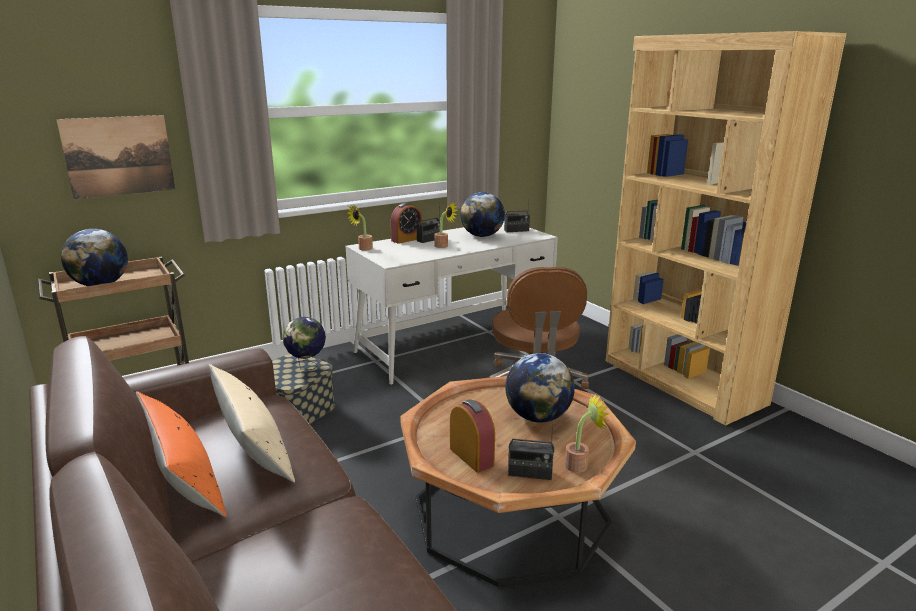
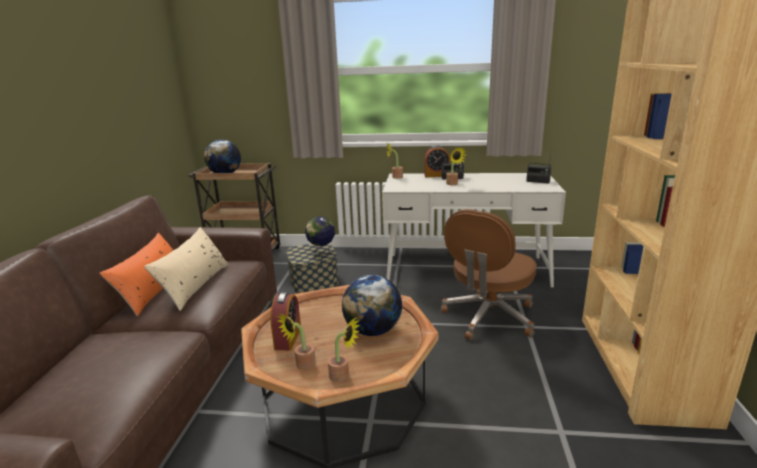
camera: 40 degrees right, 0 degrees up
picture [56,115,175,199] -> none
globe [460,192,505,237] -> none
radio [508,426,554,480] -> potted plant [277,313,316,370]

